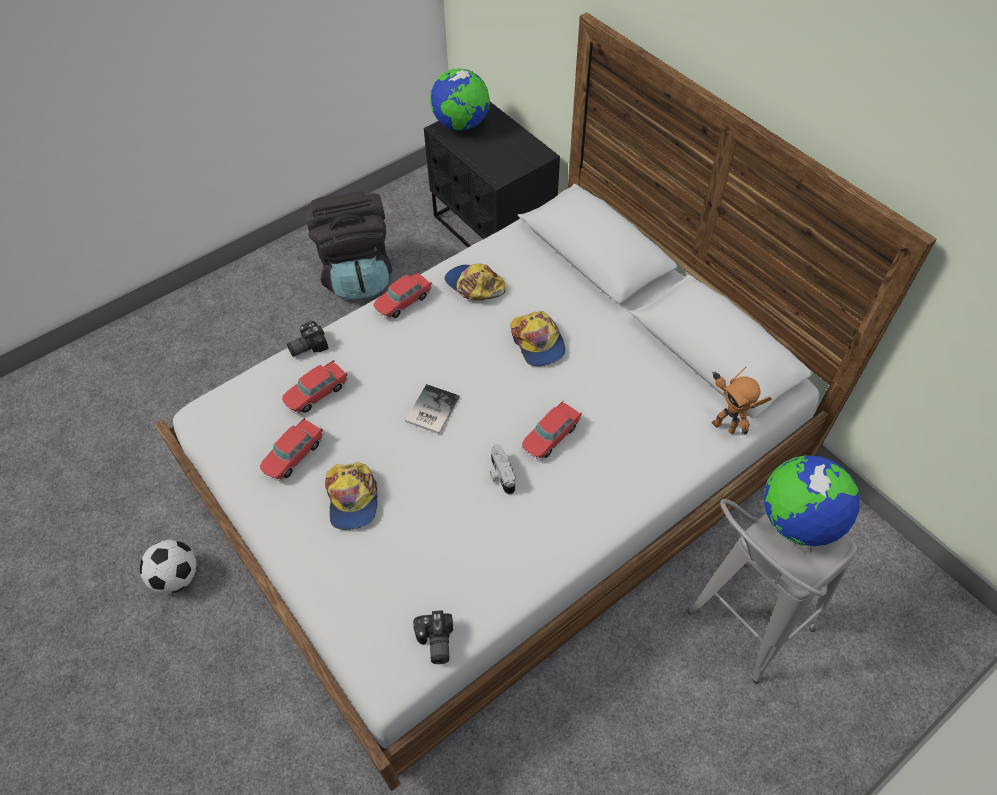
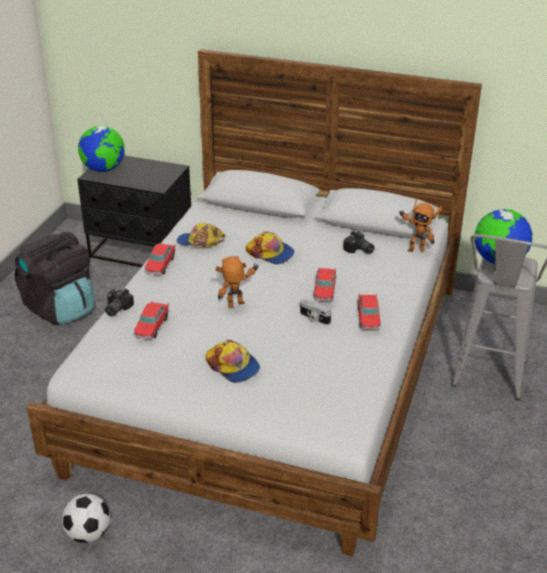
camera: 35 degrees left, 20 degrees down
toy car [260,418,323,481] -> toy car moved to [358,294,381,330]
book [405,384,460,434] -> toy robot [215,256,259,308]
camera [413,610,453,664] -> camera moved to [343,230,375,254]

